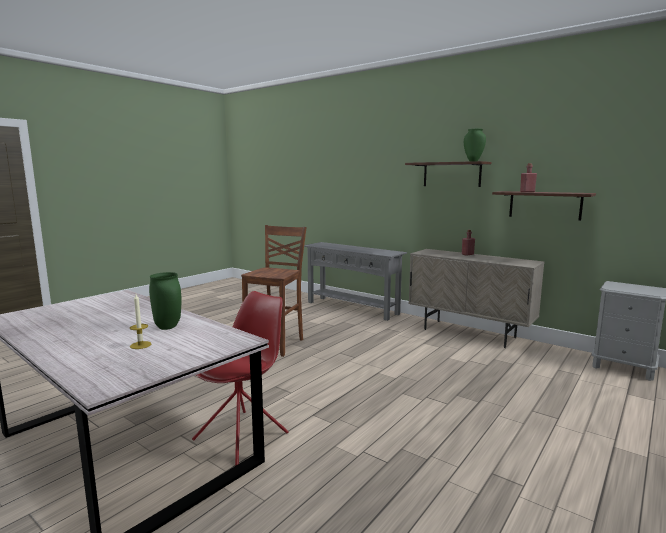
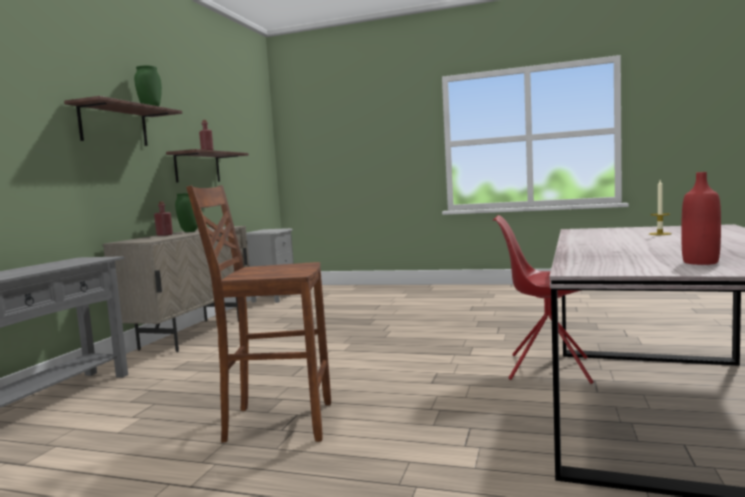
camera: 110 degrees left, 5 degrees down
green vase [149,272,181,330] -> green vase moved to [175,193,198,232]
none -> red bottle [681,172,721,265]

